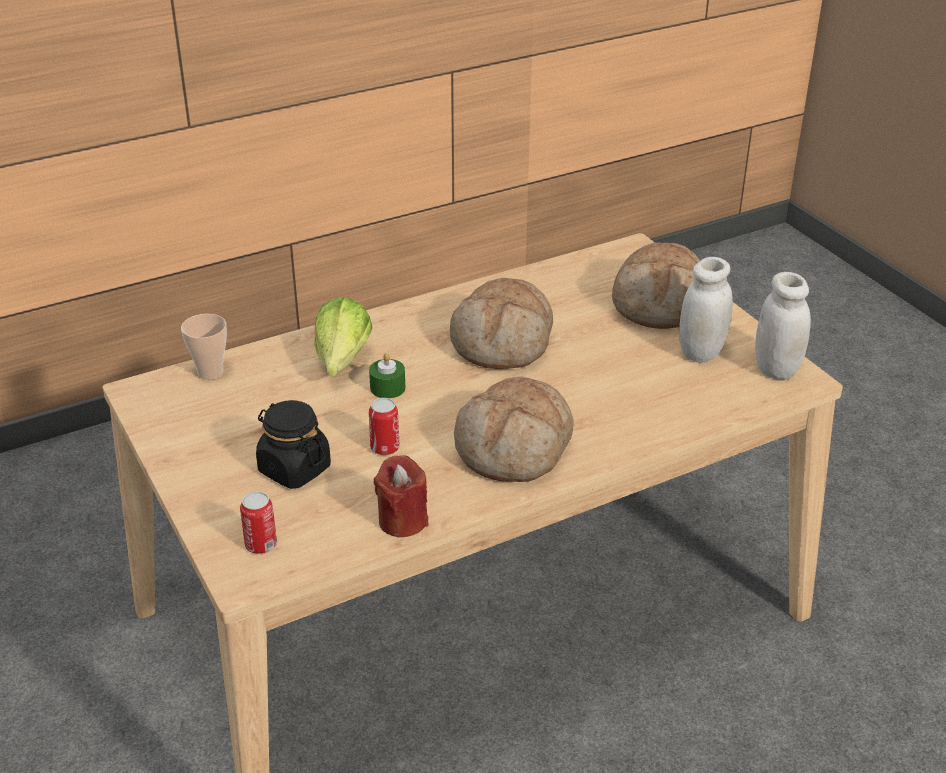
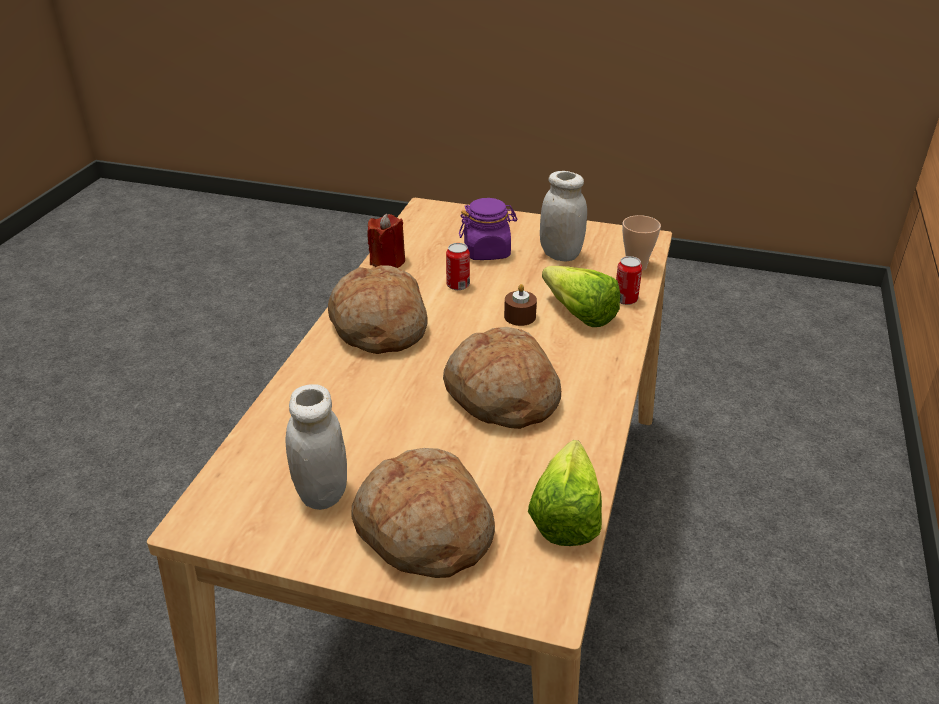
camera: 135 degrees right, 0 degrees up
can [240,491,277,554] -> can moved to [616,256,642,305]
black jar [256,400,331,489] -> purple jar [459,198,517,260]
green candle [369,353,405,399] -> brown candle [504,284,537,326]
white jar [755,272,811,380] -> white jar moved to [540,171,587,261]
none -> lettuce [528,440,602,546]

